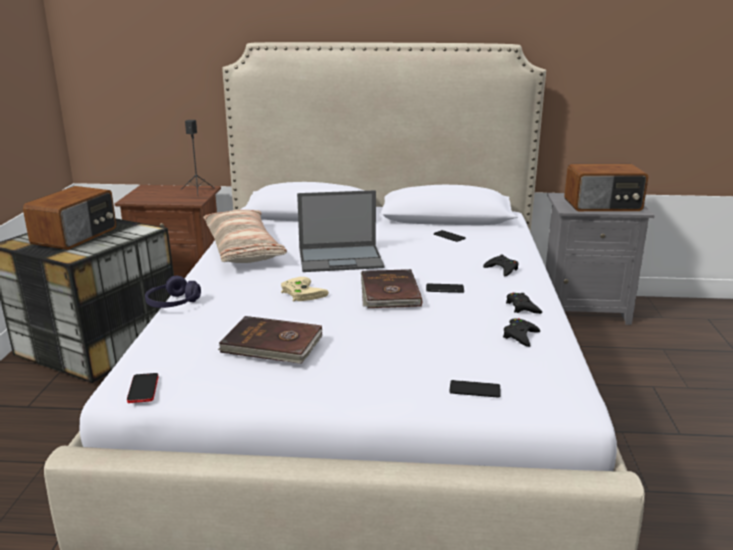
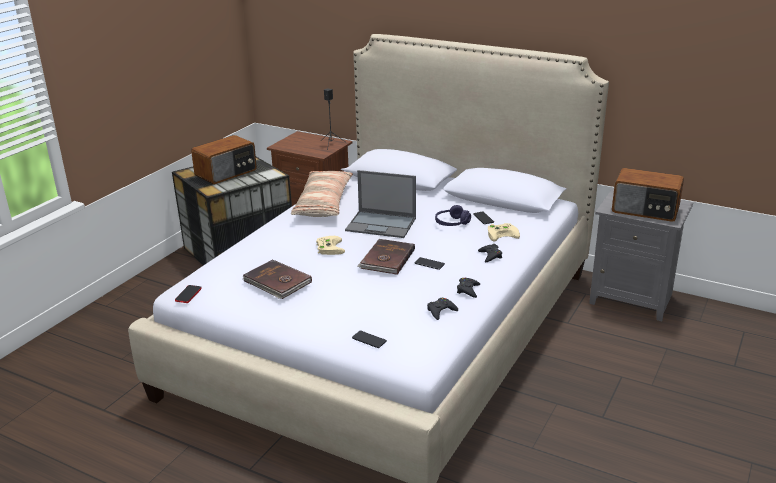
camera: 25 degrees right, 5 degrees up
purple headphones [145,276,201,308] -> purple headphones moved to [435,205,471,226]
none -> beige game controller [488,223,520,241]

